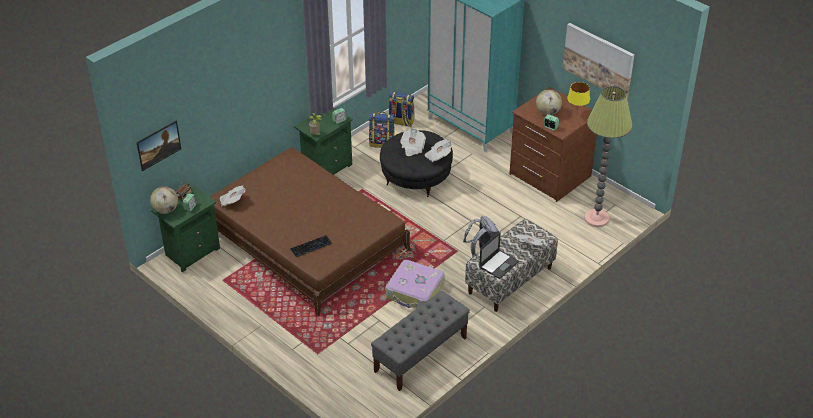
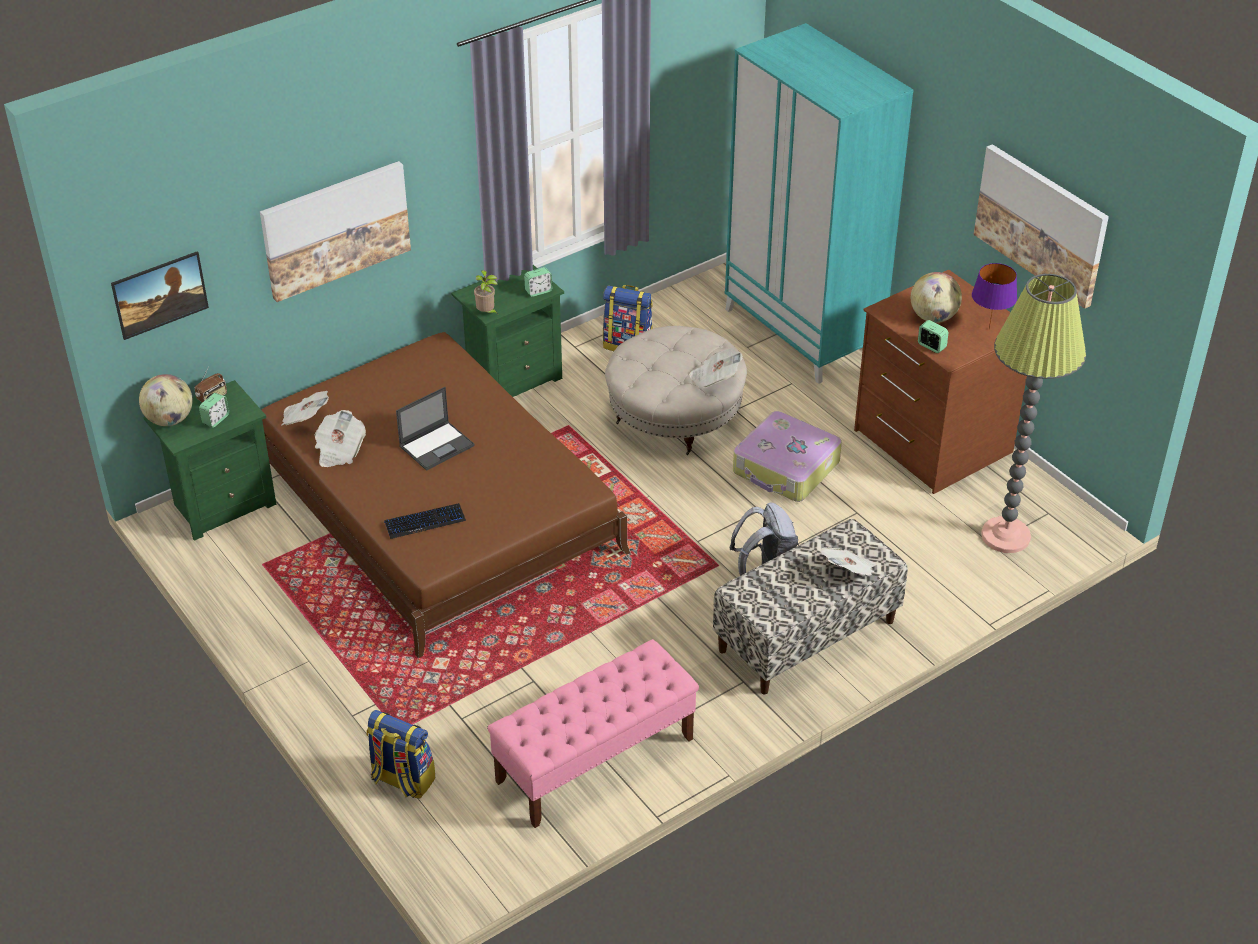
camera: 10 degrees right, 0 degrees up
grey bench [371,291,470,391] -> pink bench [487,639,699,828]
black ottoman [380,130,453,197] -> beige ottoman [605,326,747,455]
suitcase [386,260,445,309] -> suitcase moved to [733,411,842,502]
backpack [389,92,414,127] -> backpack moved to [366,710,435,799]
newspaper [400,128,426,156] -> newspaper moved to [314,410,366,467]
laptop [479,232,519,279] -> laptop moved to [396,387,475,471]
yellow table lamp [567,82,590,111] -> purple table lamp [972,263,1017,329]
none -> picture [260,161,411,302]

